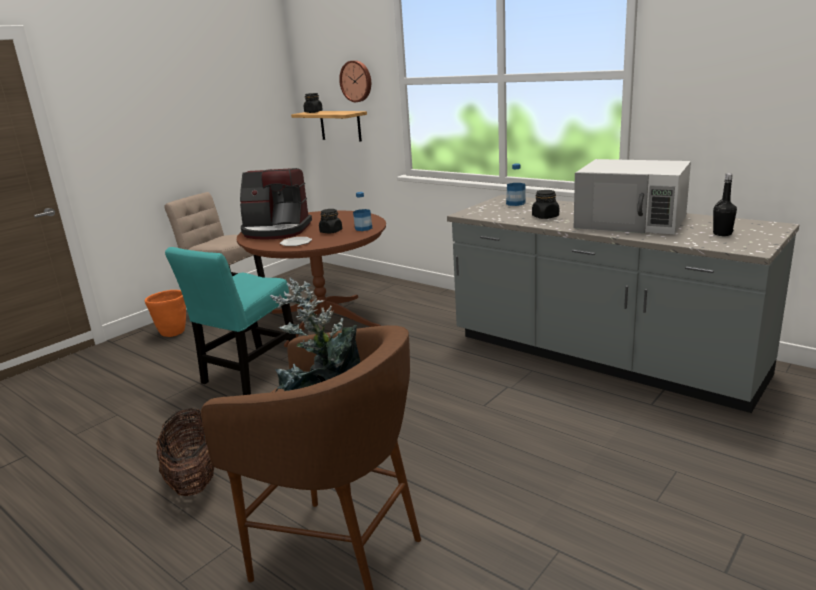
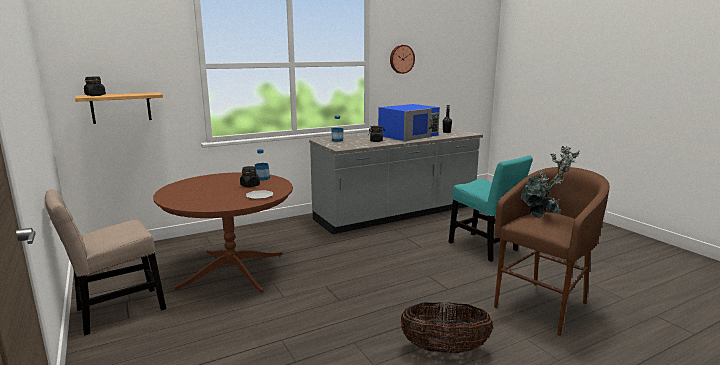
camera: 70 degrees left, 5 degrees down
orange planter [145,290,186,337] -> none
turquoise chair [165,247,296,395] -> turquoise chair moved to [449,155,533,262]
coffee machine [240,168,312,240] -> none
wall clock [339,60,371,102] -> wall clock moved to [390,45,415,74]
white microwave [574,159,691,234] -> blue microwave [378,104,440,141]

